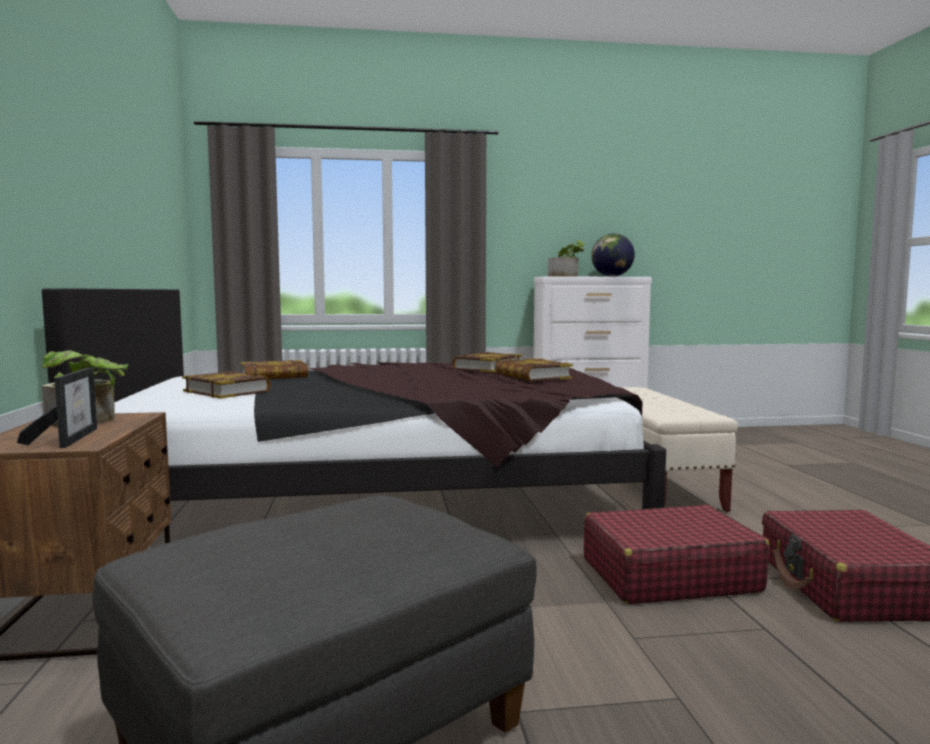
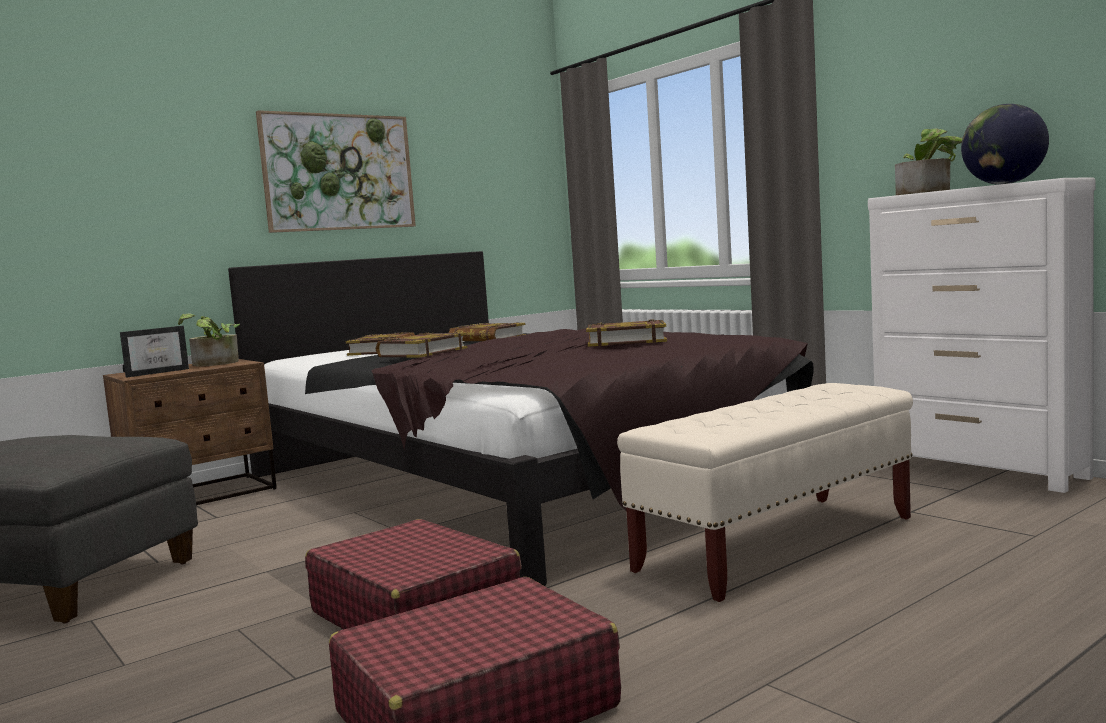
camera: 60 degrees right, 0 degrees up
book [495,358,573,381] -> book moved to [376,333,467,358]
none -> picture [256,110,416,233]

